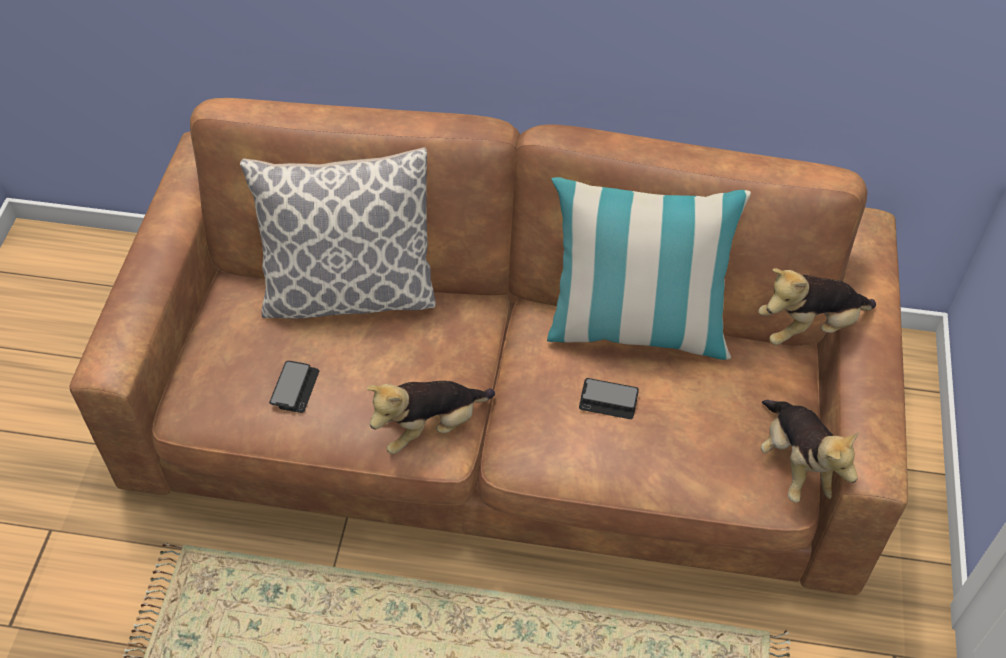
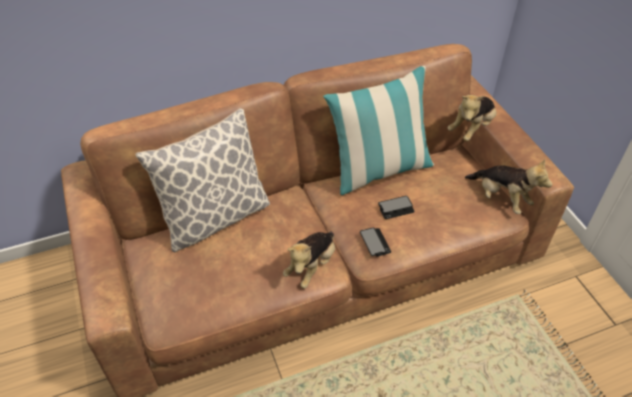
camera: 30 degrees left, 5 degrees down
phone [269,361,319,413] -> phone moved to [360,228,391,257]

